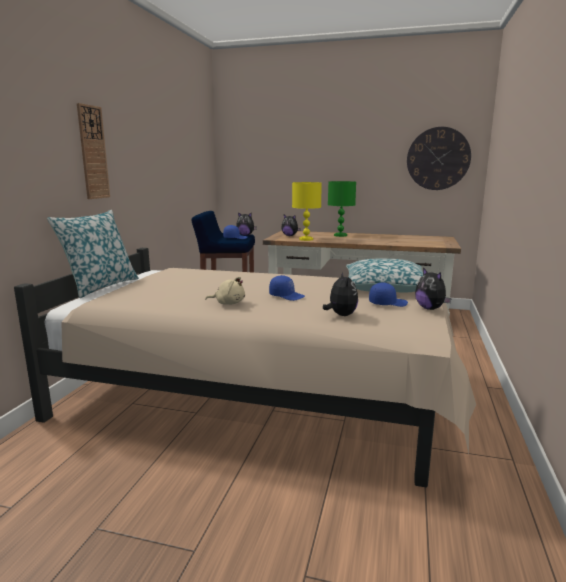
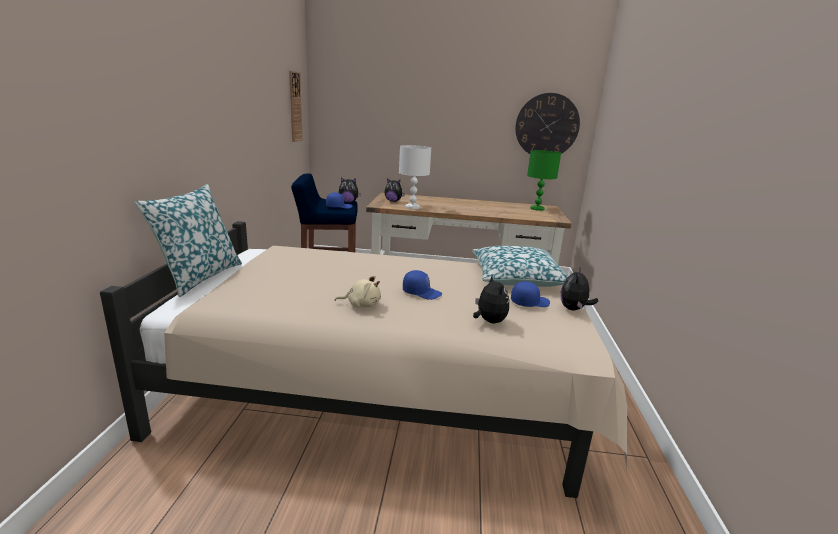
camera: 10 degrees left, 5 degrees up
wall clock [77,103,110,199] -> wall clock moved to [289,71,303,142]
yellow table lamp [292,182,322,241] -> white table lamp [399,145,431,209]
green table lamp [328,181,356,237] -> green table lamp moved to [527,150,561,211]
plush toy [415,268,452,310] -> plush toy turned 60 degrees clockwise [561,270,598,311]

